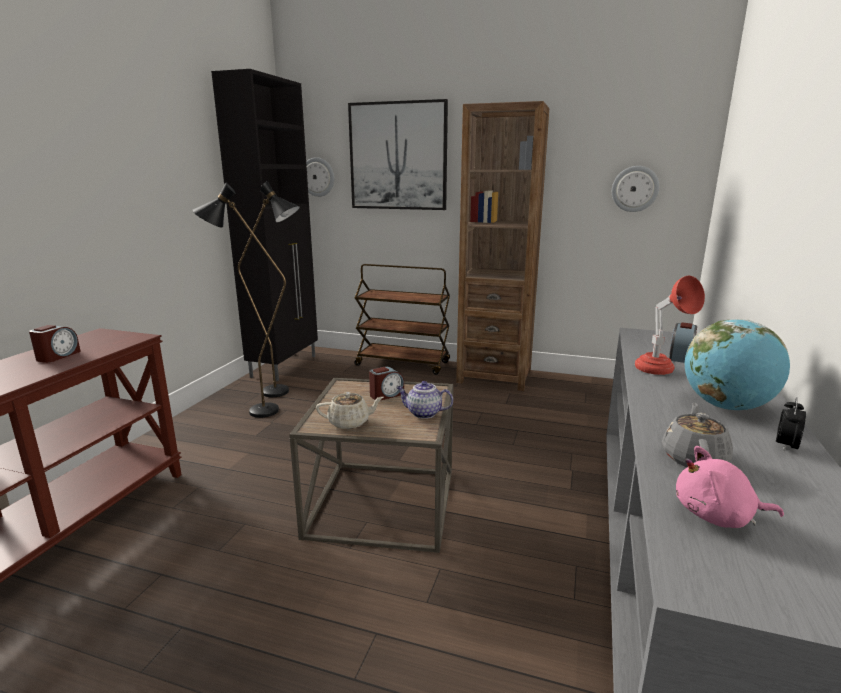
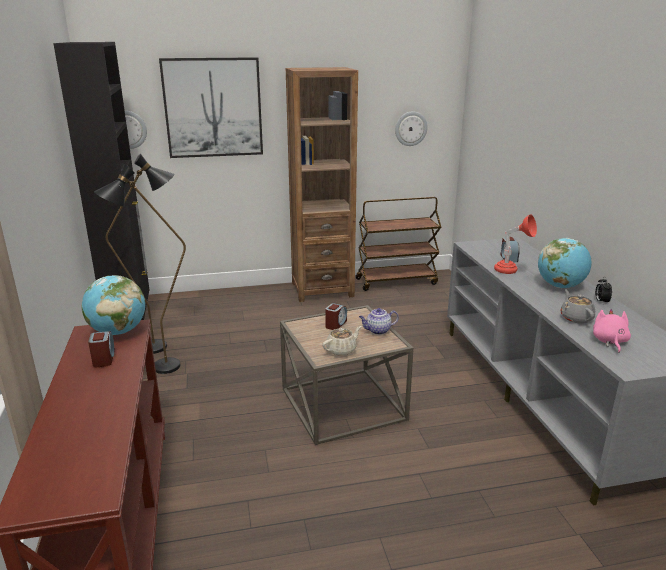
camera: 30 degrees left, 5 degrees up
brown cart [354,264,450,375] -> brown cart moved to [355,197,441,291]
pink plush toy [676,446,784,528] -> pink plush toy turned 120 degrees clockwise [593,309,631,353]
none -> globe [81,275,146,335]

